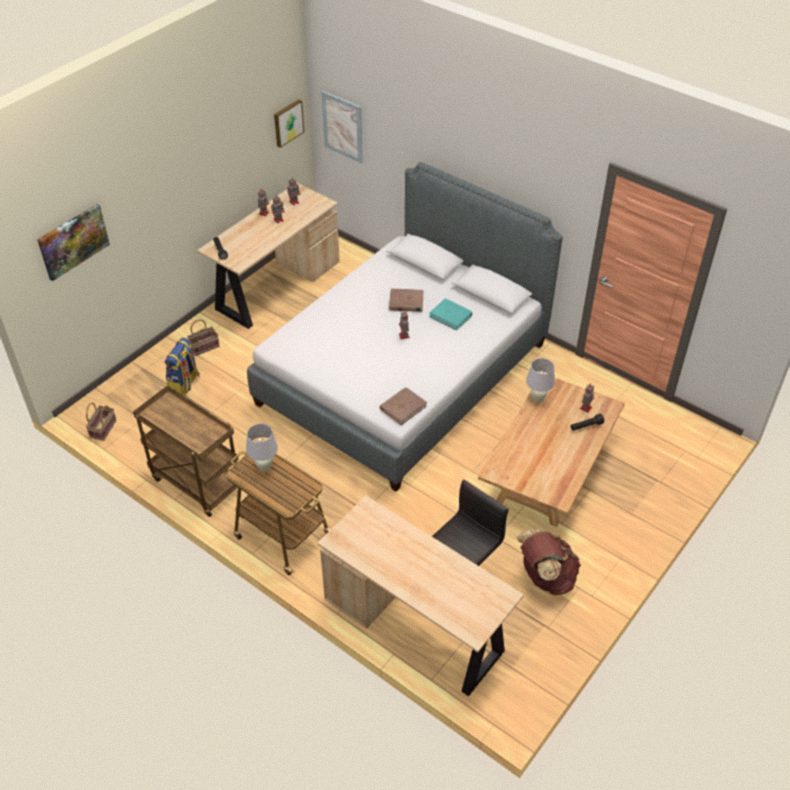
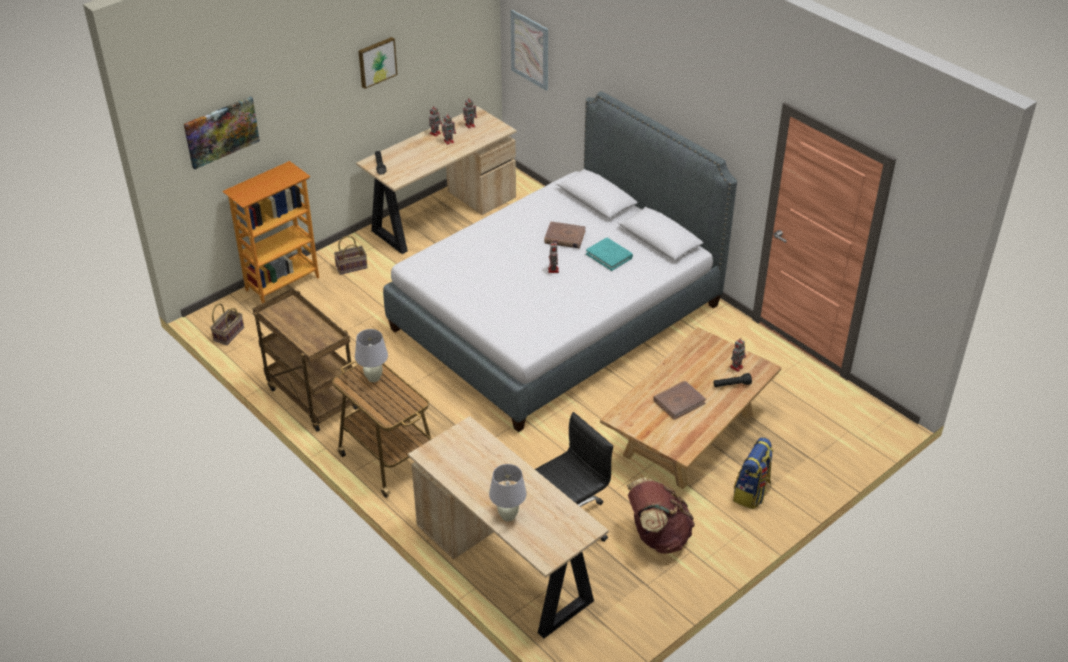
camera: 10 degrees right, 5 degrees down
backpack [165,338,200,396] -> backpack moved to [733,437,773,510]
picture [274,99,304,148] -> picture moved to [358,37,397,89]
brown book [379,387,427,425] -> brown book moved to [653,381,706,420]
white table lamp [526,358,555,403] -> white table lamp moved to [489,464,527,522]
none -> bookcase [222,161,319,304]

